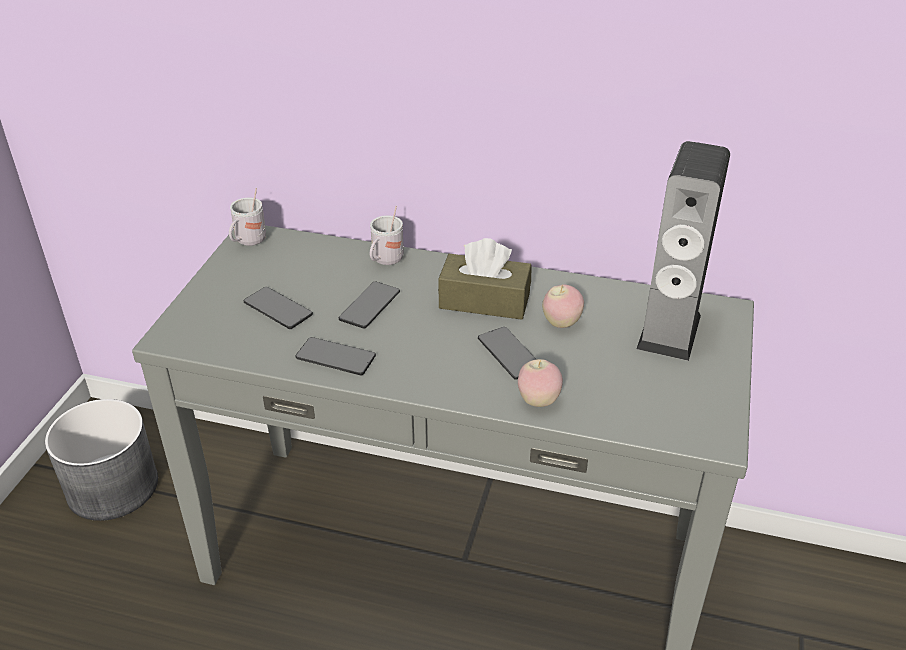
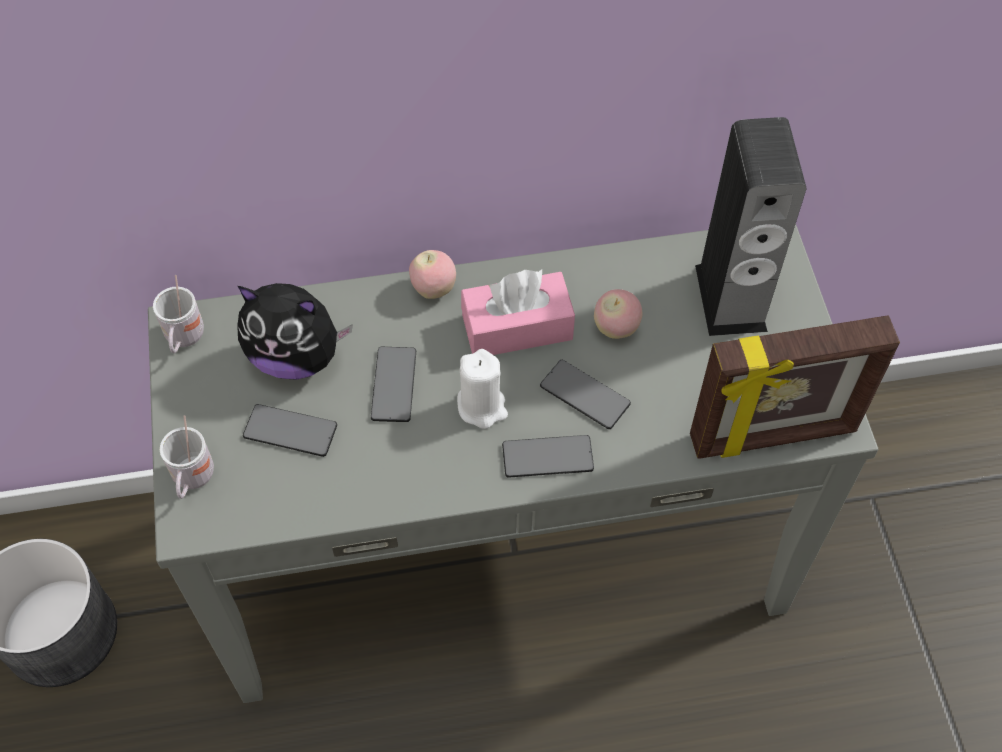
camera: 25 degrees left, 20 degrees up
phone [295,337,376,375] -> phone moved to [502,435,594,478]
white mug [370,206,404,265] -> white mug moved to [160,415,214,499]
brown tissue box [438,238,531,320] -> pink tissue box [461,270,575,355]
apple [518,359,563,407] -> apple moved to [409,250,456,299]
none -> plush toy [237,283,353,380]
none -> white candle [457,349,508,429]
none -> picture frame [690,315,900,459]

